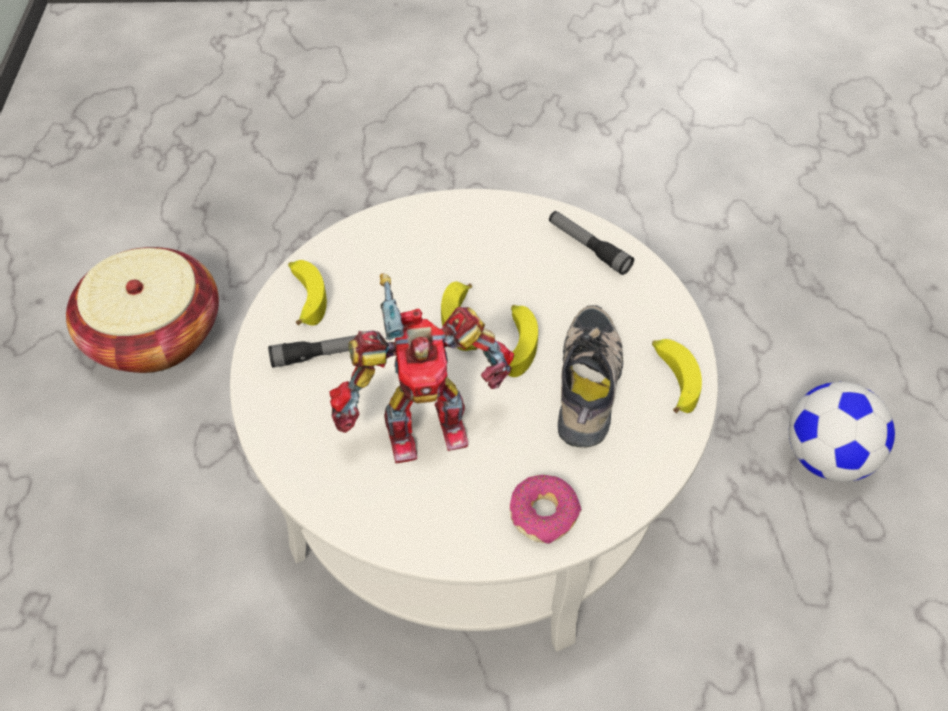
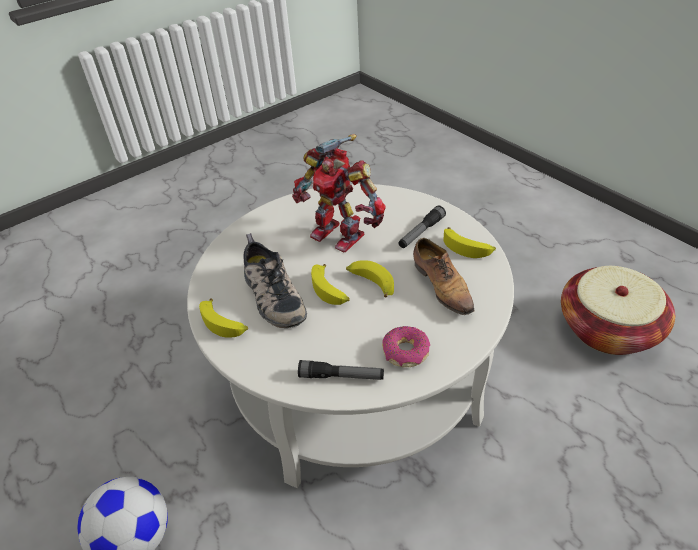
camera: 145 degrees right, 10 degrees down
toy robot [329,273,514,463] -> toy robot turned 90 degrees counterclockwise [292,134,386,253]
donut [510,475,582,544] -> donut moved to [382,326,430,367]
none -> shoe [413,238,474,316]

